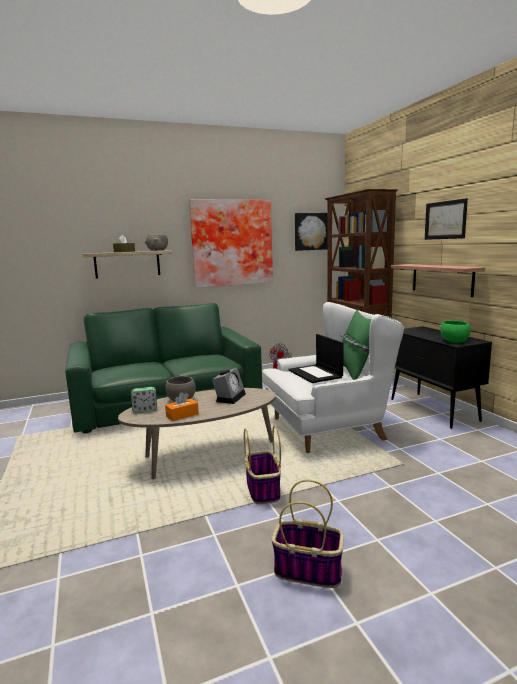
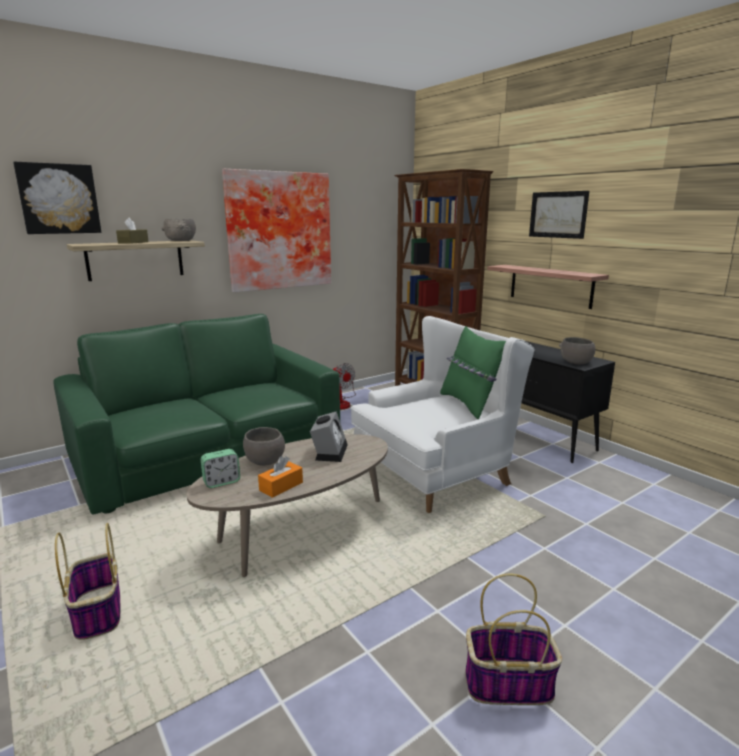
camera: 15 degrees left, 5 degrees up
basket [244,426,281,504] -> basket moved to [55,523,120,640]
laptop [288,334,344,383] -> none
picture [295,213,328,251] -> picture moved to [13,162,101,234]
green bowl [440,320,471,343] -> grey bowl [559,337,595,364]

